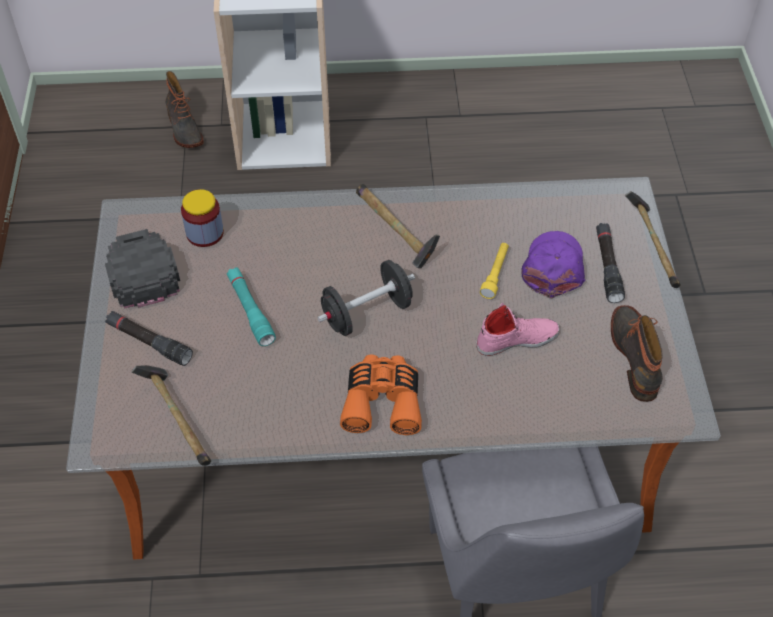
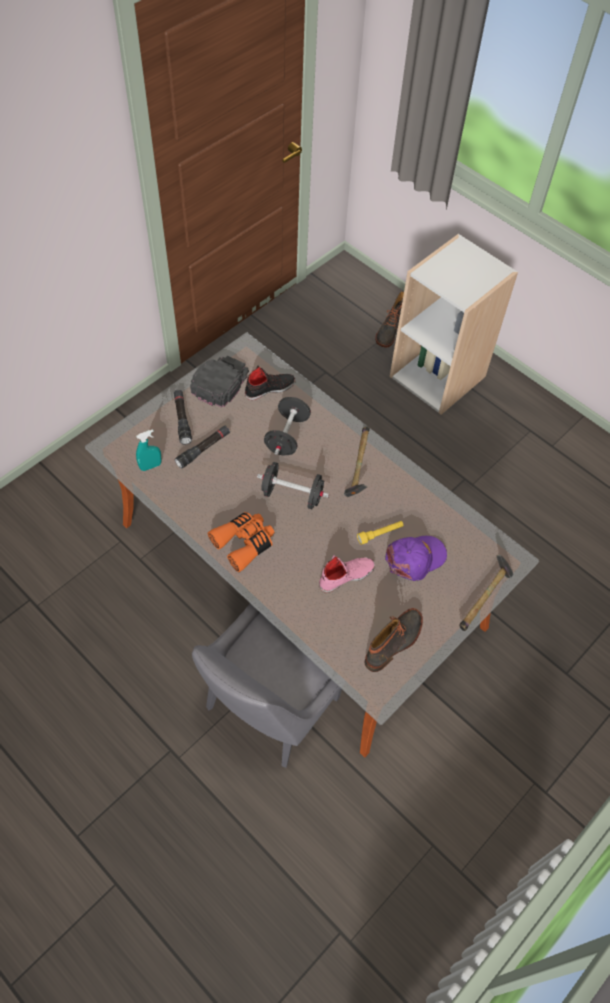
camera: 45 degrees right, 5 degrees up
hammer [131,365,211,466] -> turquoise spray bottle [136,429,162,471]
jar [181,189,224,247] -> black shoe [245,366,295,400]
turquoise flashlight [227,267,276,346] -> none
pink shoe [476,303,559,356] -> pink shoe turned 60 degrees counterclockwise [319,555,375,593]
black flashlight [596,223,625,303] -> black flashlight moved to [175,425,230,469]
none -> black dumbbell [264,397,311,455]

